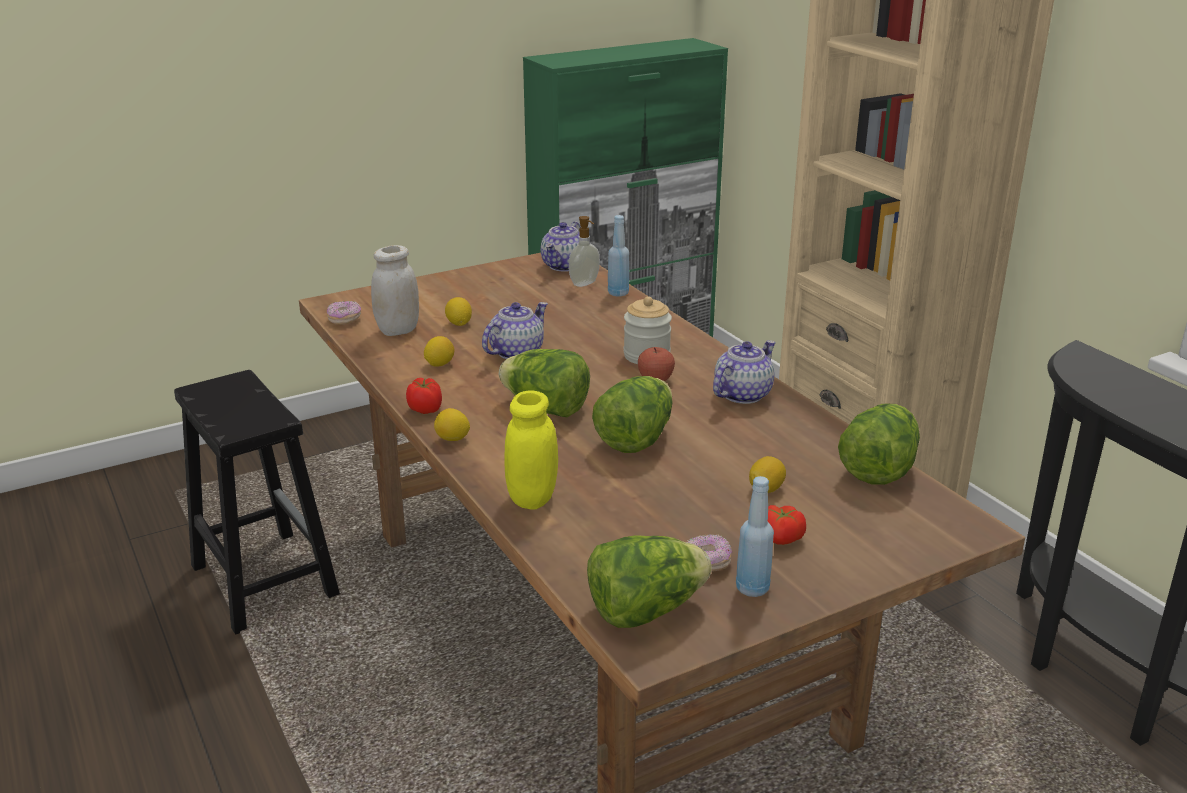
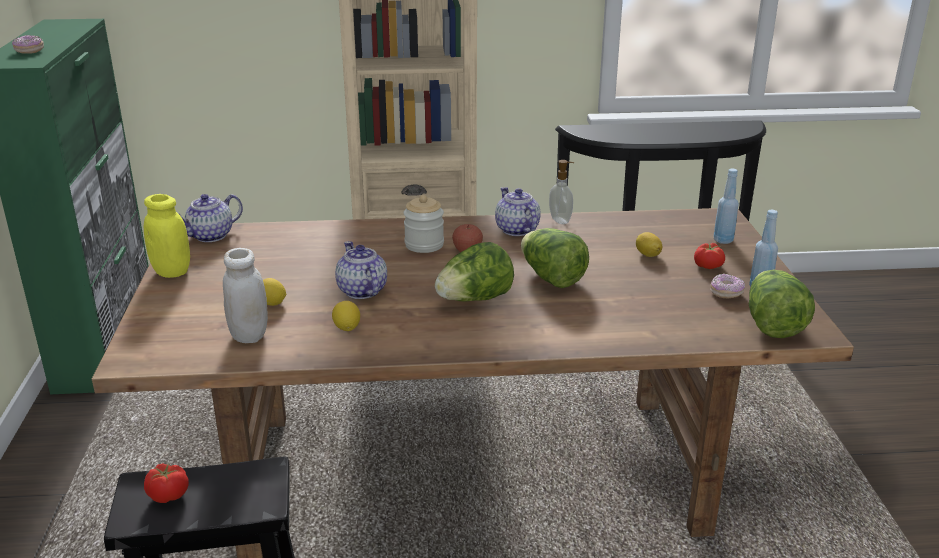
camera: 65 degrees left, 0 degrees up
donut [327,301,361,325] -> donut moved to [12,35,44,54]
tomato [406,378,442,414] -> tomato moved to [144,463,189,503]
lemon [434,408,470,441] -> none
yellow jar [504,390,558,510] -> yellow jar moved to [144,194,190,278]
teapot [541,221,581,272] -> teapot turned 90 degrees clockwise [178,194,243,242]
soap dispenser [568,216,600,287] -> soap dispenser moved to [549,160,574,224]
blue bottle [608,215,629,296] -> blue bottle moved to [714,169,739,244]
lettuce [838,404,920,485] -> none

